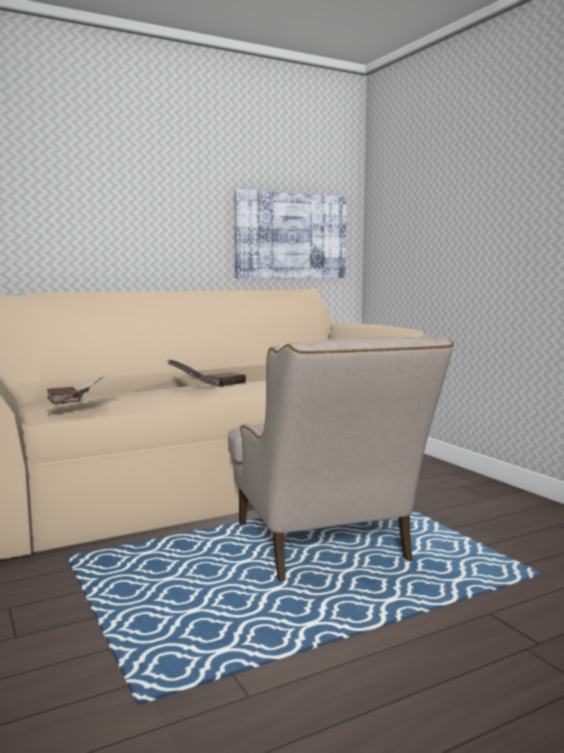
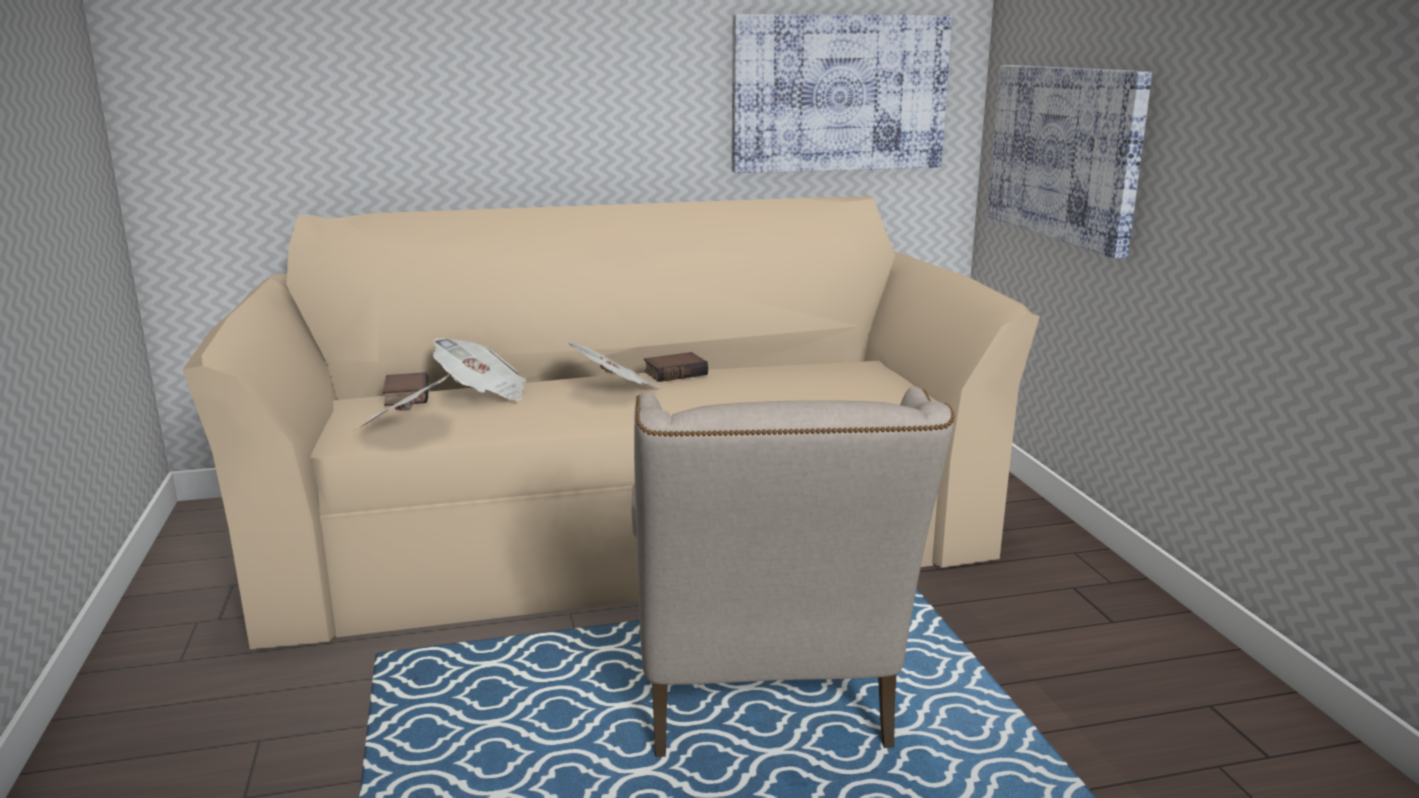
camera: 15 degrees right, 10 degrees up
none -> newspaper [433,338,526,401]
none -> picture [987,65,1152,259]

